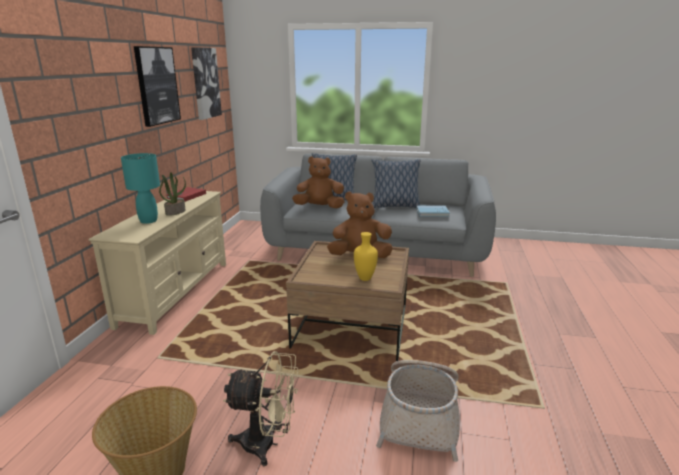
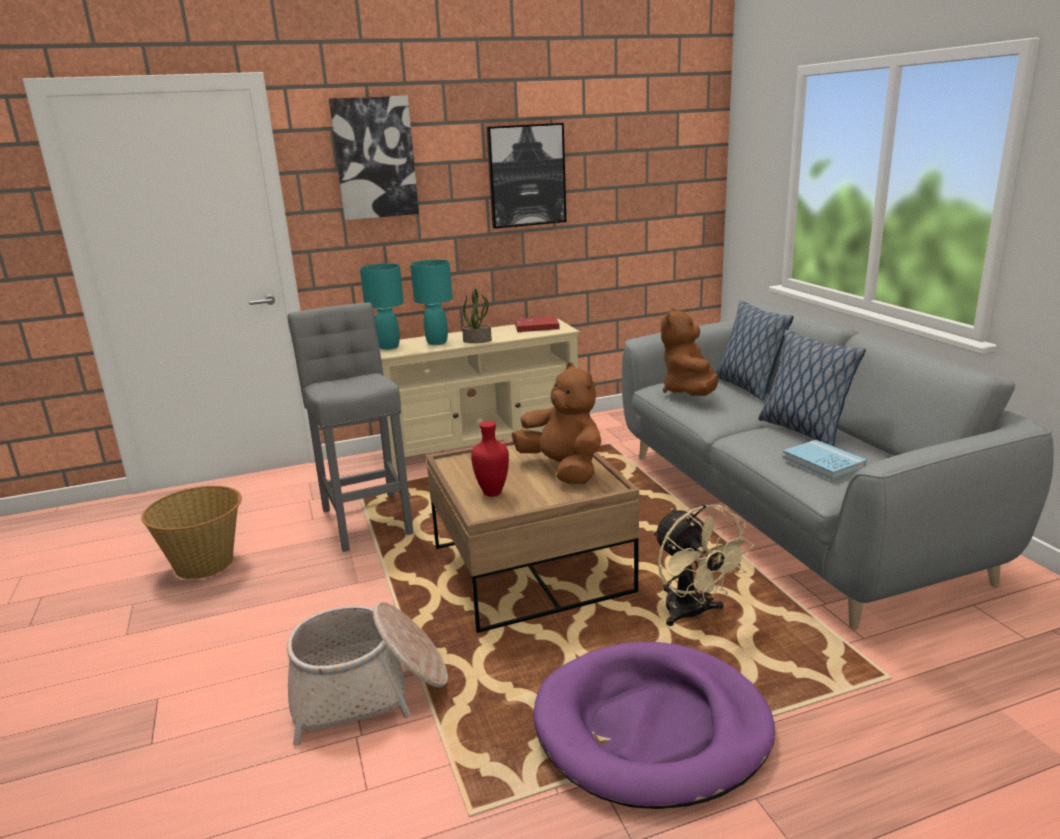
camera: 60 degrees right, 0 degrees up
picture [191,47,222,120] -> picture moved to [329,96,419,220]
beige fan [223,351,298,466] -> beige fan moved to [653,504,754,626]
brown plush toy [292,156,344,208] -> brown plush toy turned 135 degrees counterclockwise [661,308,718,396]
yellow vase [354,232,378,281] -> red vase [471,421,509,497]
none -> grey stool [288,302,414,552]
none -> turquoise table lamp [360,263,404,350]
none -> purple dog bed [533,642,775,809]

